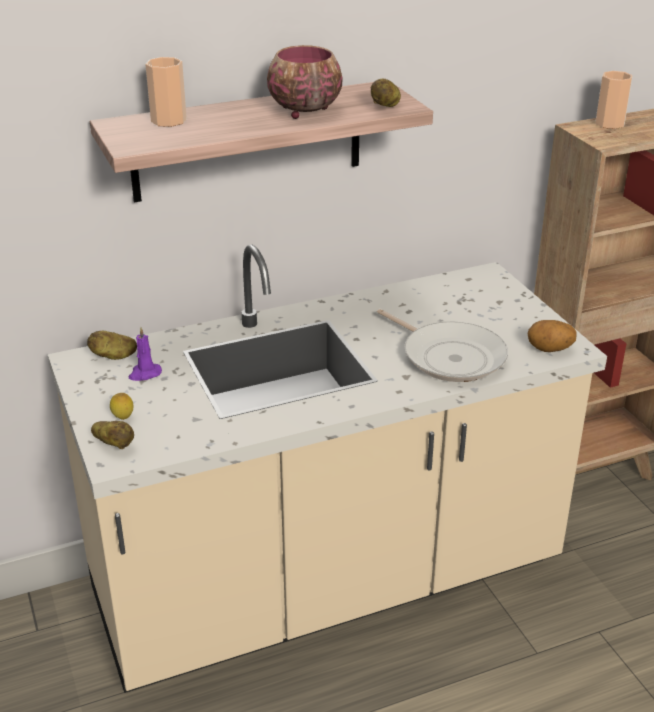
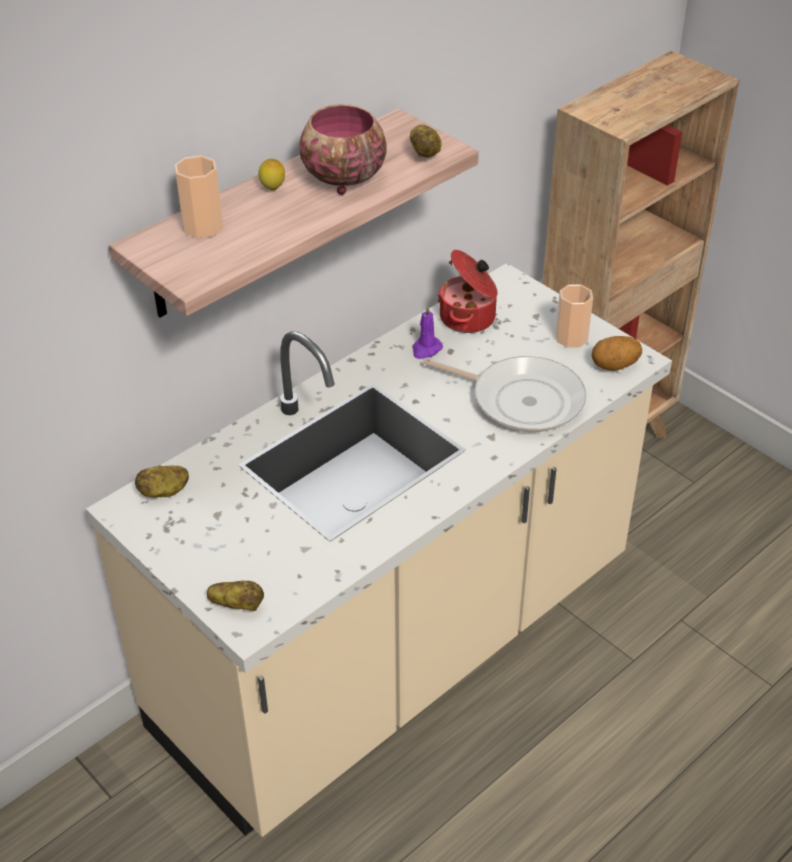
camera: 20 degrees left, 10 degrees up
lemon [110,393,133,420] -> lemon moved to [259,158,285,190]
purple candle [129,327,162,381] -> purple candle moved to [412,305,443,359]
cup [595,71,632,129] -> cup moved to [555,284,593,348]
none -> cooking pot [437,250,498,333]

